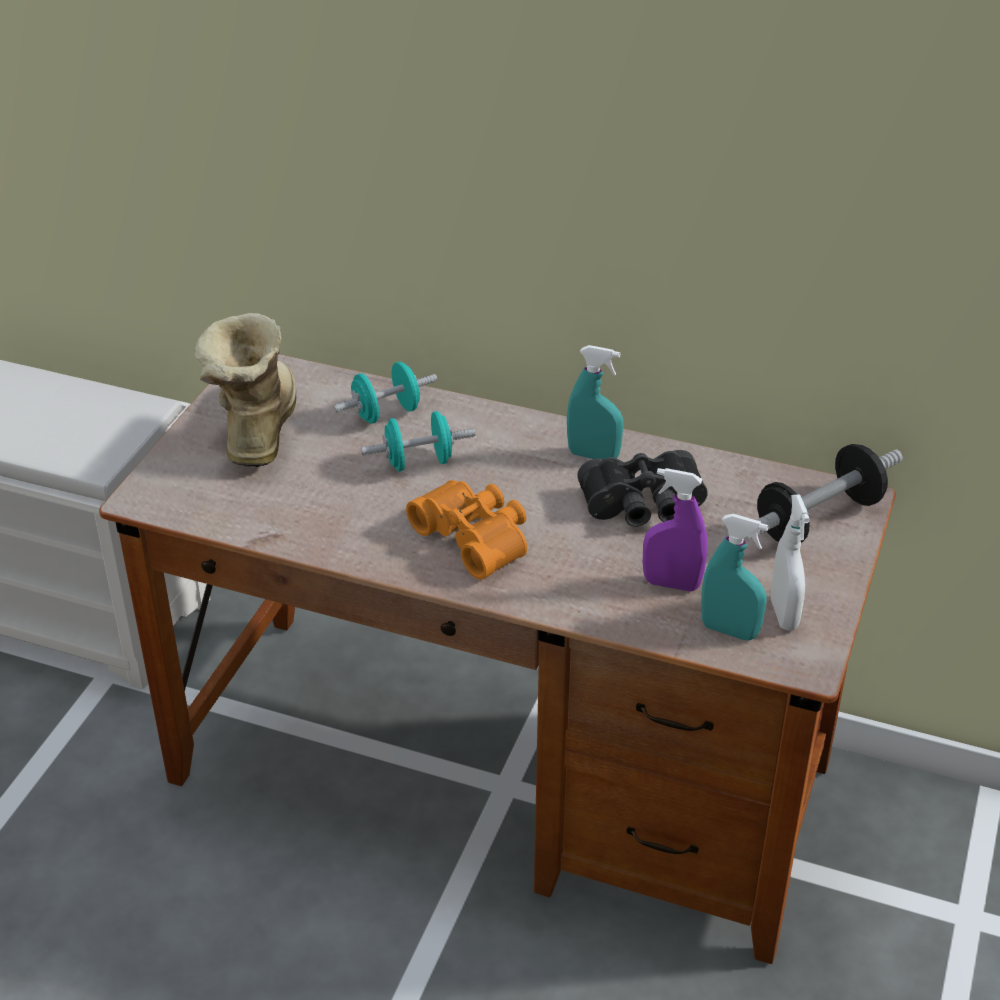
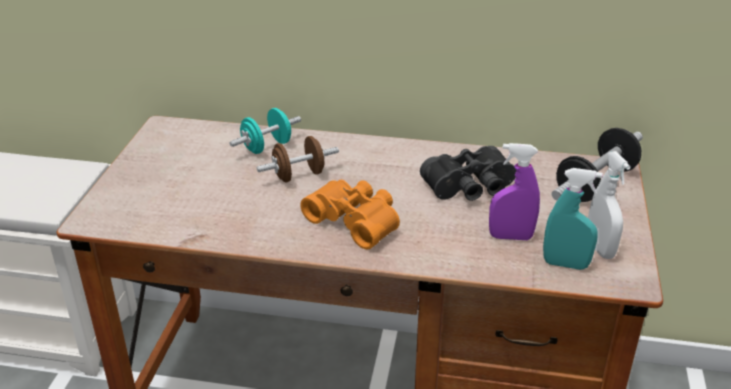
camera: 10 degrees left, 5 degrees down
boot [195,313,296,467] -> none
turquoise dumbbell [361,411,475,471] -> brown dumbbell [257,136,339,182]
turquoise spray bottle [567,345,623,459] -> none

